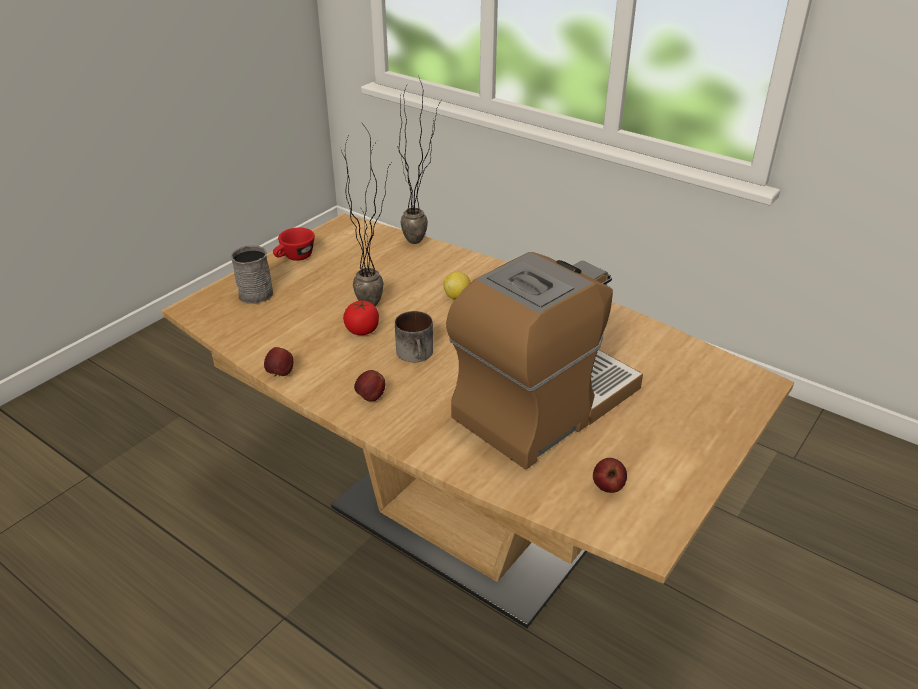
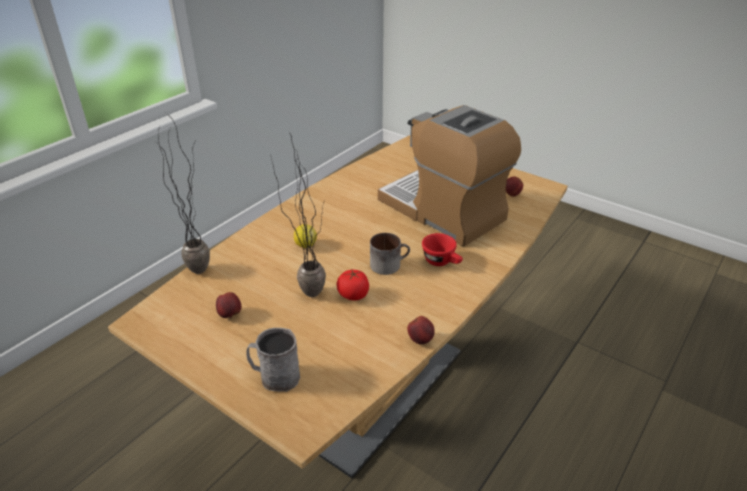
camera: 90 degrees left, 0 degrees up
red cup [273,228,315,261] -> red cup moved to [422,233,463,266]
apple [354,370,385,402] -> apple moved to [216,292,242,319]

